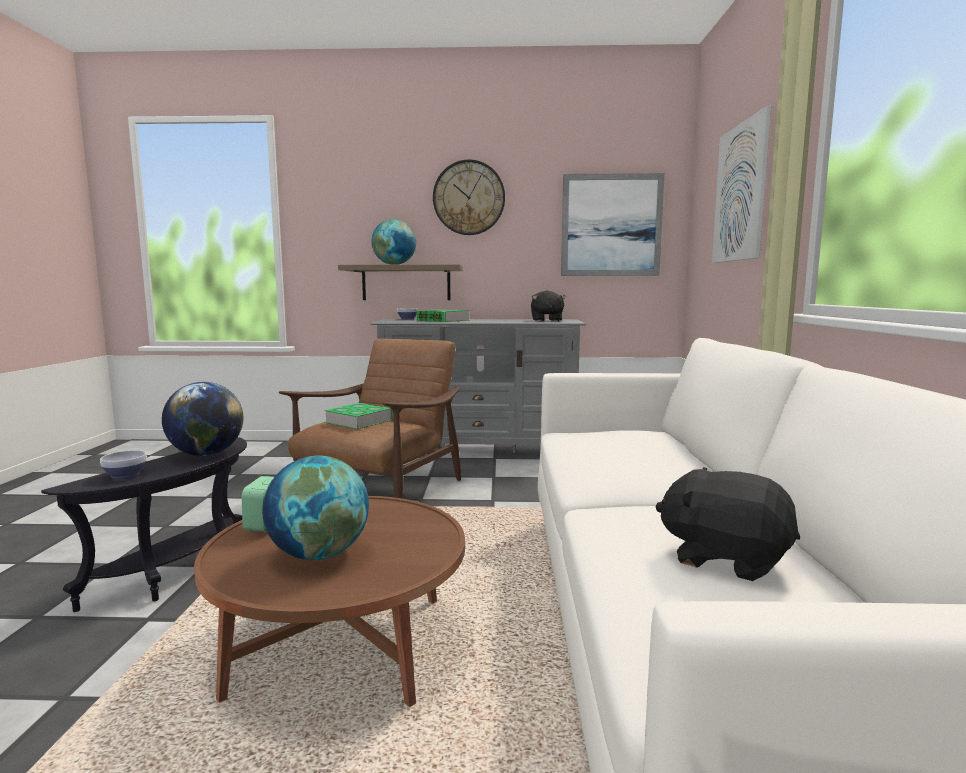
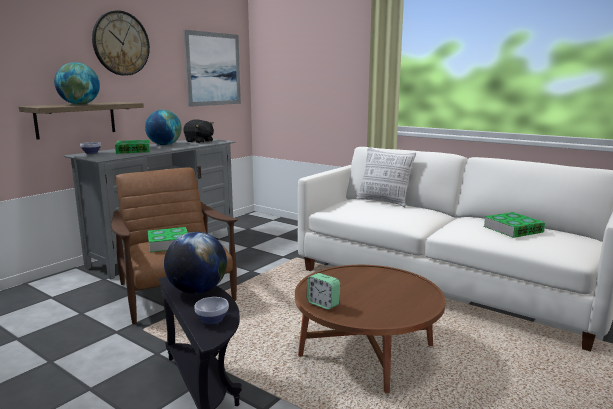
camera: 55 degrees left, 5 degrees up
globe [262,455,369,560] -> globe moved to [145,110,182,145]
black plush toy [655,467,800,581] -> book [483,212,545,238]
picture [712,105,772,263] -> none
none -> pillow [357,147,416,207]

